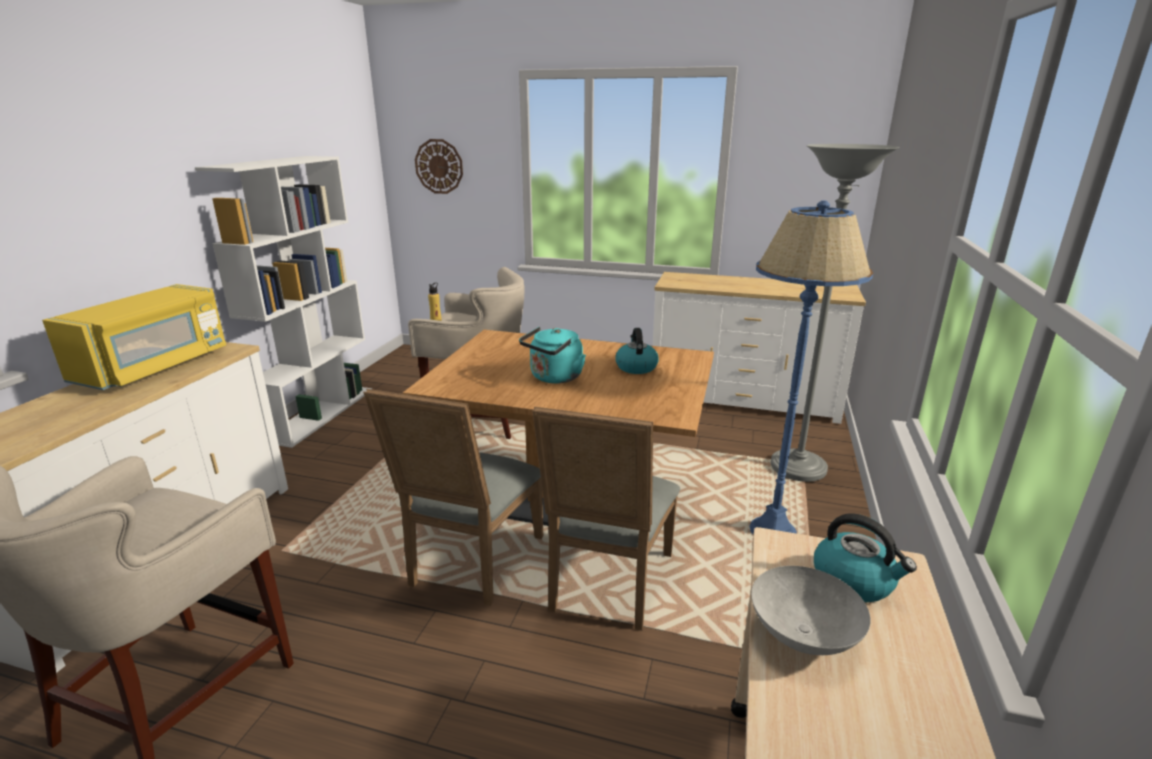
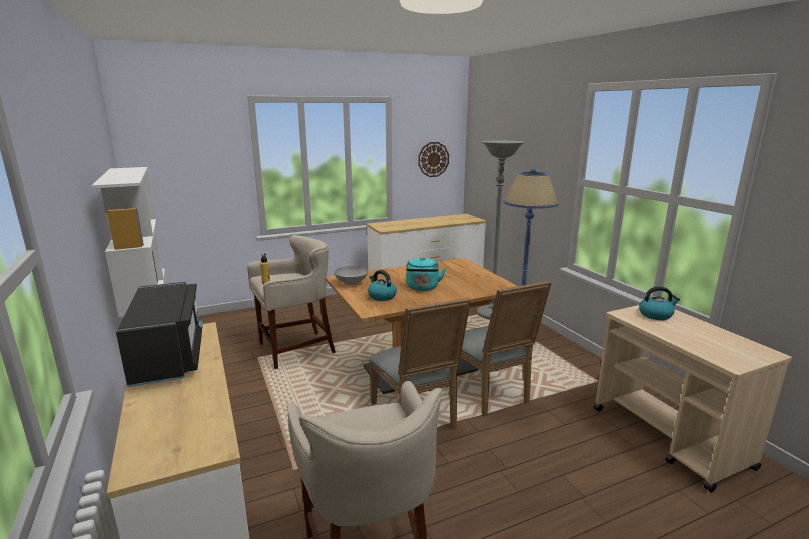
camera: 40 degrees left, 5 degrees down
yellow microwave [42,284,226,390] -> black microwave [116,282,203,387]
wall clock [415,139,463,194] -> wall clock moved to [418,142,449,177]
kettle [615,328,659,374] -> kettle moved to [368,270,397,301]
grey bowl [751,566,871,655] -> grey bowl moved to [334,266,368,285]

